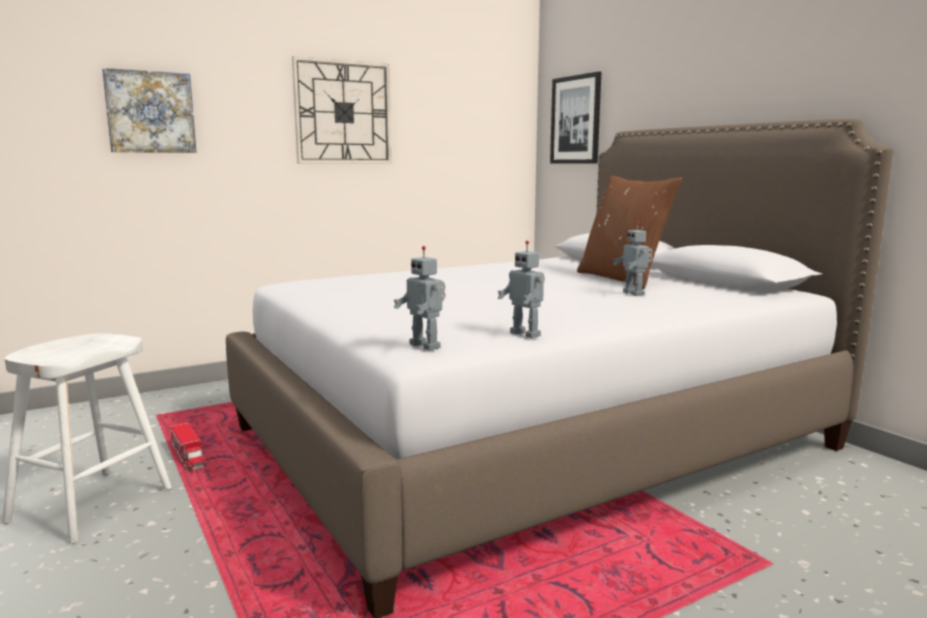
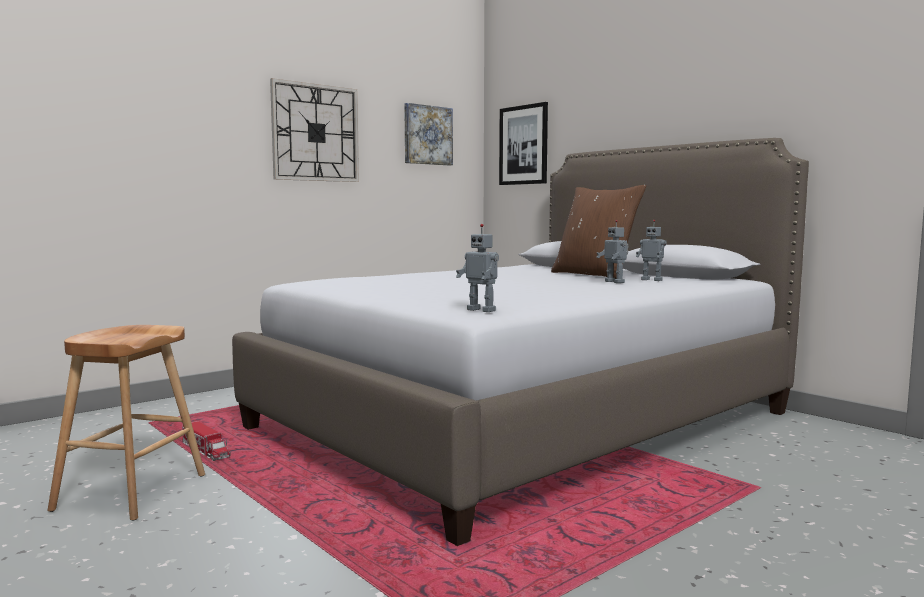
camera: 10 degrees left, 5 degrees down
white stool [2,333,172,544] -> brown stool [47,325,205,521]
picture [102,68,196,153] -> picture moved to [404,103,453,165]
toy robot [498,241,545,338] -> toy robot moved to [636,220,667,281]

